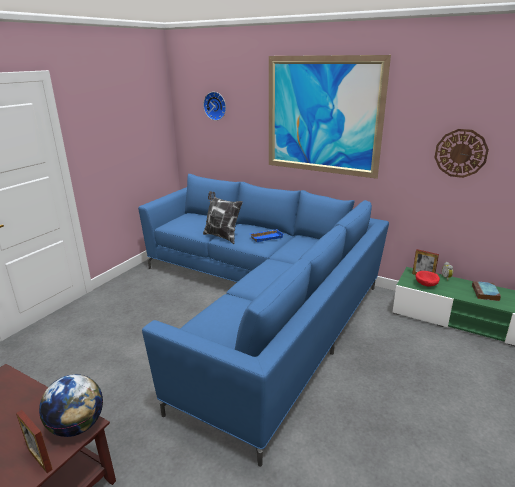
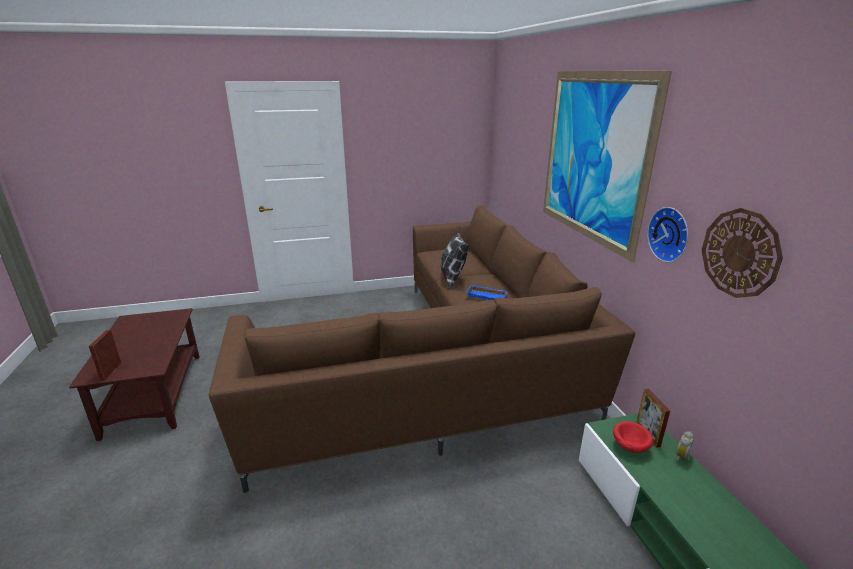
camera: 45 degrees right, 0 degrees up
globe [39,374,103,437] -> none
blue sofa [138,174,389,467] -> brown sofa [209,205,635,493]
wall clock [203,92,226,121] -> wall clock moved to [647,207,688,262]
book [472,281,501,301] -> none

